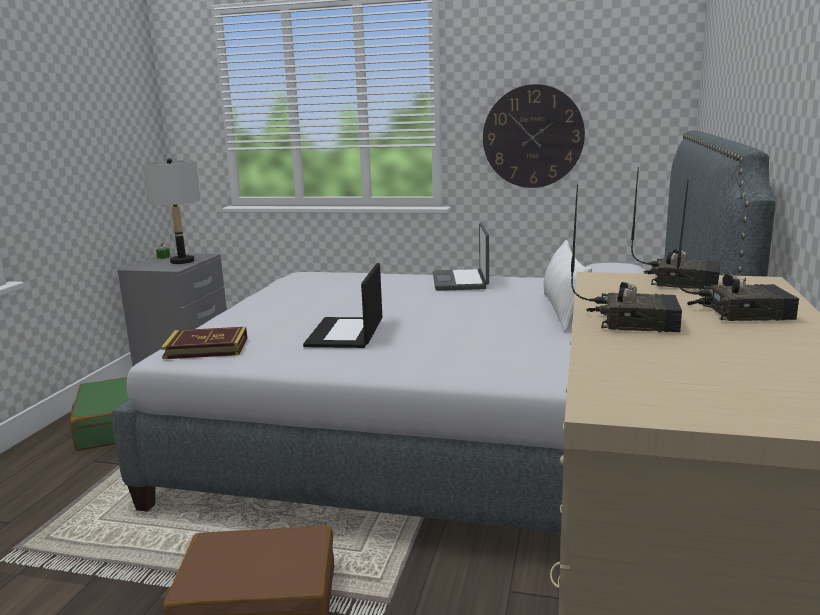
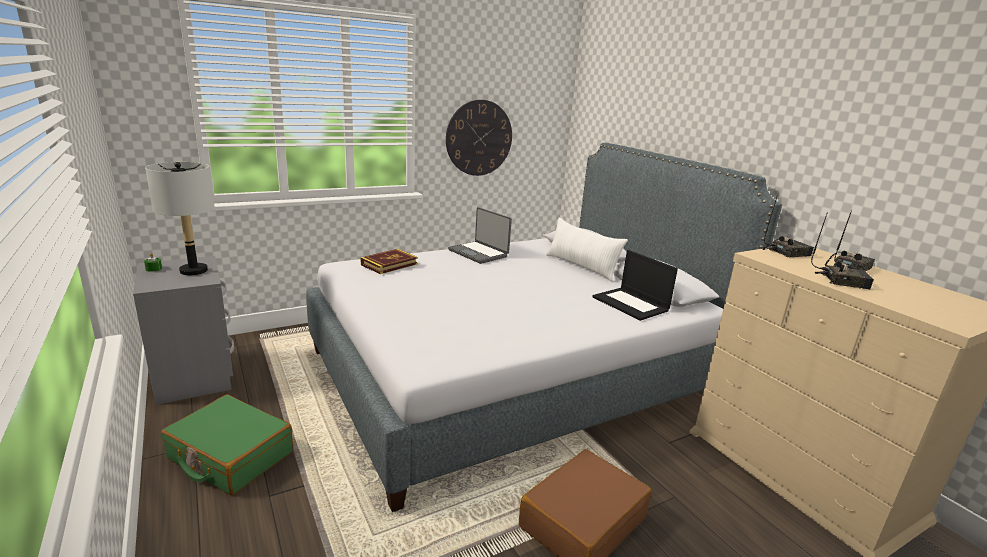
camera: 45 degrees left, 5 degrees up
book [161,327,247,359] -> book moved to [360,249,418,274]
laptop [303,263,382,348] -> laptop moved to [592,250,678,321]
radio [571,185,682,332] -> radio turned 45 degrees clockwise [811,212,874,289]

